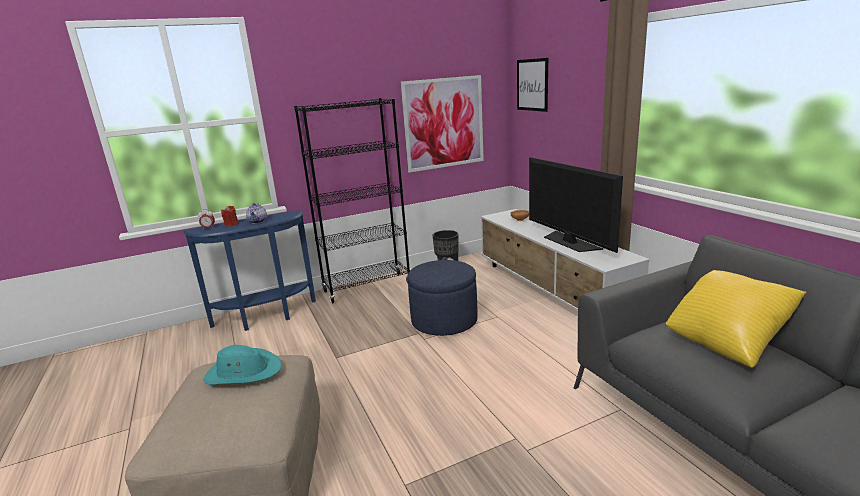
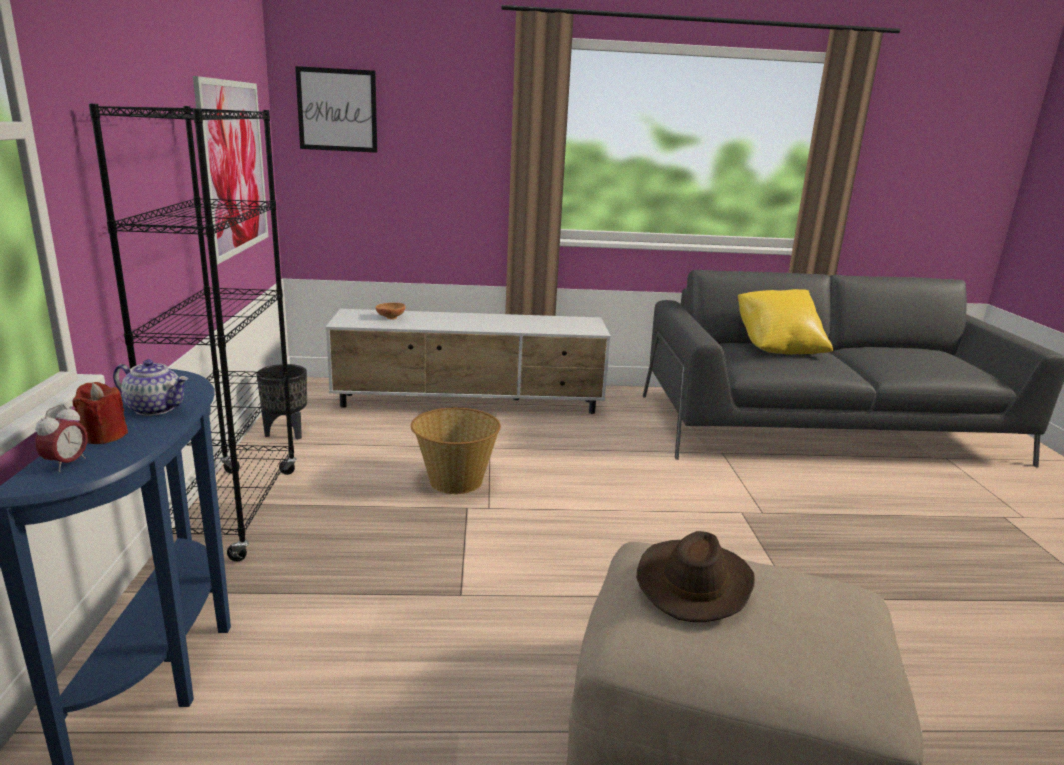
camera: 70 degrees left, 0 degrees up
turquoise hat [204,345,282,385] -> brown hat [637,531,755,622]
blue ottoman [407,260,478,336] -> basket [411,408,501,494]
television [529,157,623,253] -> none

